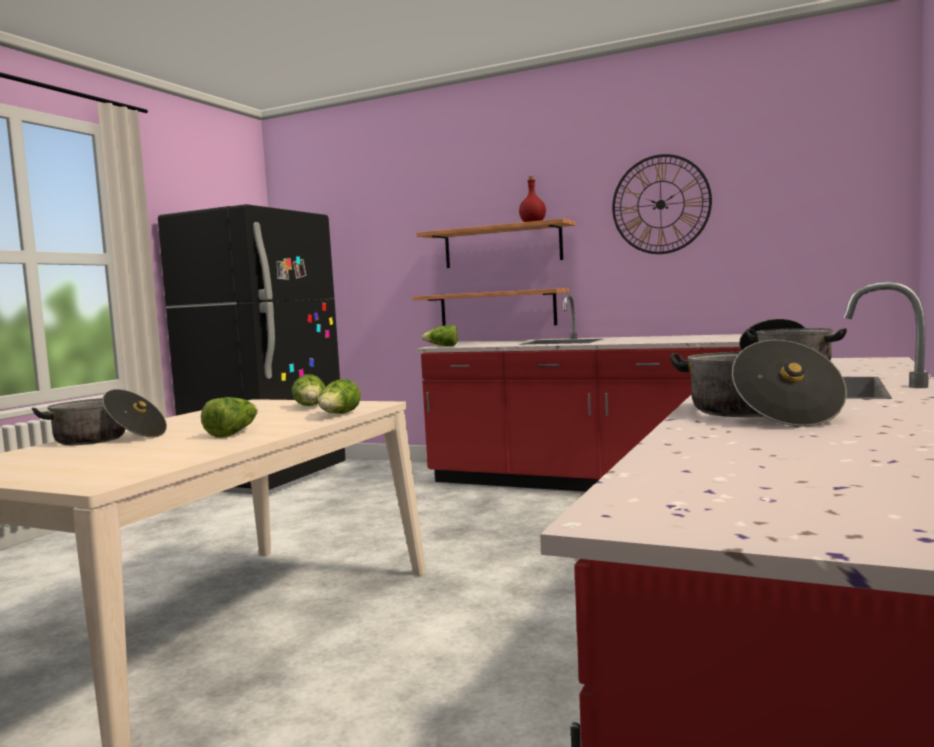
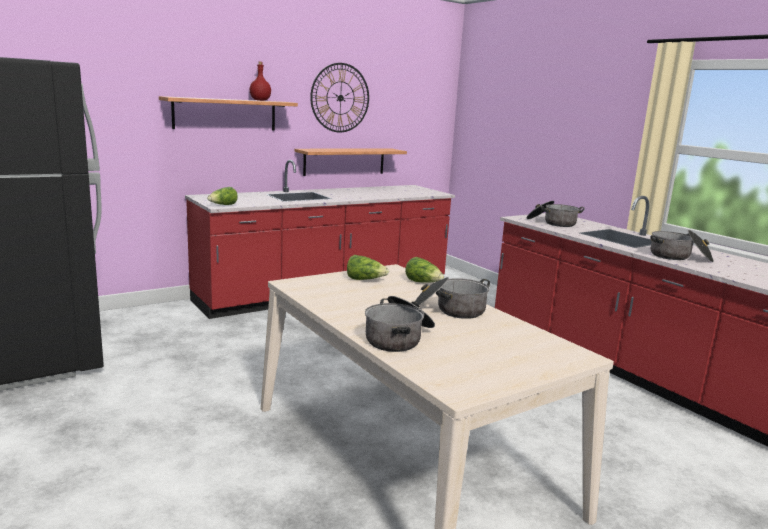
camera: 60 degrees left, 10 degrees up
lettuce [201,397,258,438] -> cooking pot [415,277,490,319]
shelf [413,288,569,326] -> shelf moved to [294,148,407,176]

